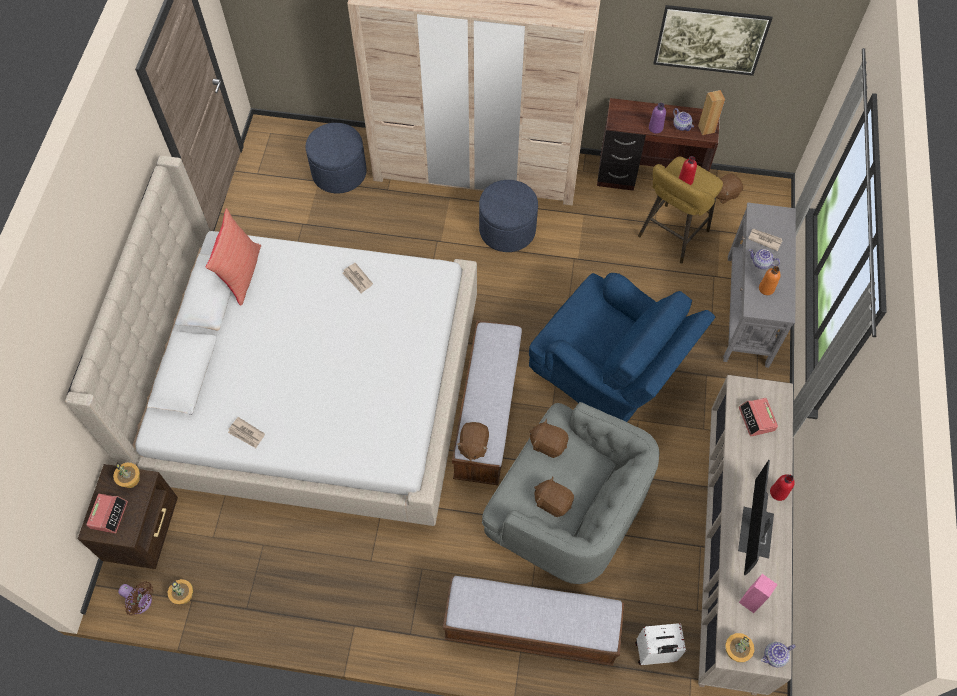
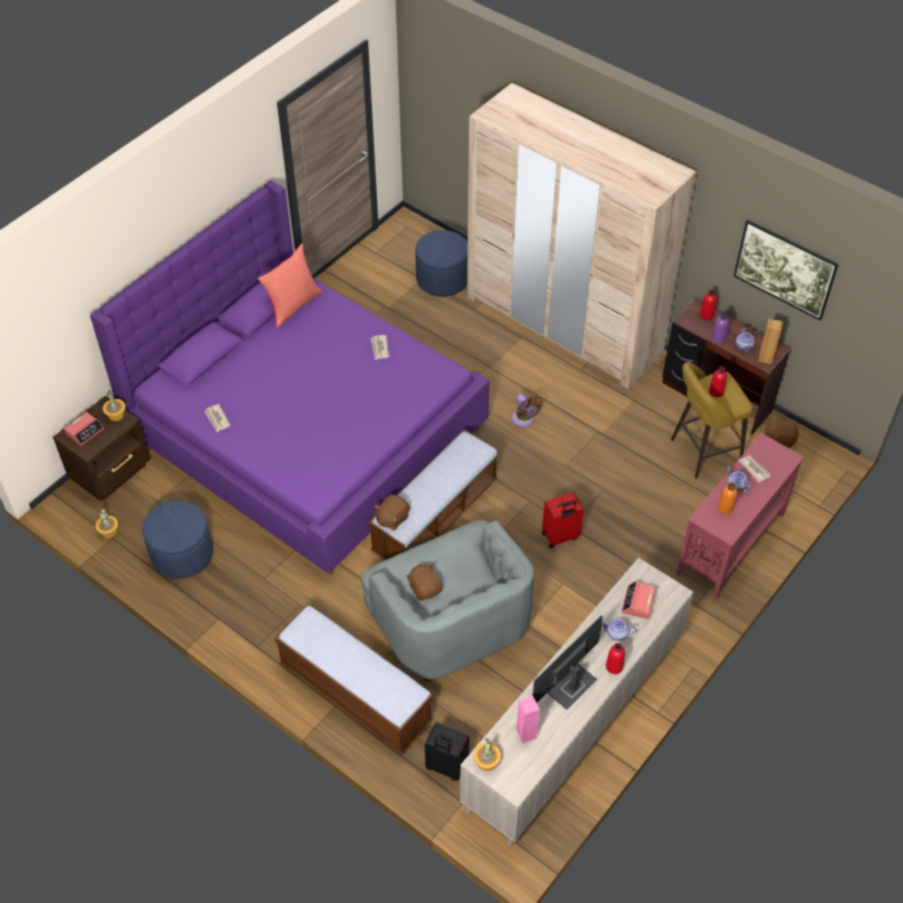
camera: 30 degrees right, 10 degrees down
beige bed [65,156,477,526] -> purple bed [90,181,489,575]
brown fan [118,581,153,616] -> brown fan moved to [512,394,542,427]
blue ottoman [479,180,538,252] -> blue ottoman moved to [142,500,213,579]
blue armchair [529,273,715,422] -> red suitcase [542,492,584,548]
brown plush toy [529,418,569,458] -> none
white suitcase [635,623,686,665] -> black suitcase [425,722,469,781]
grey console table [723,202,796,368] -> red console table [676,433,804,599]
teapot [761,642,796,668] -> teapot moved to [602,619,637,641]
none -> red bottle [700,289,717,320]

